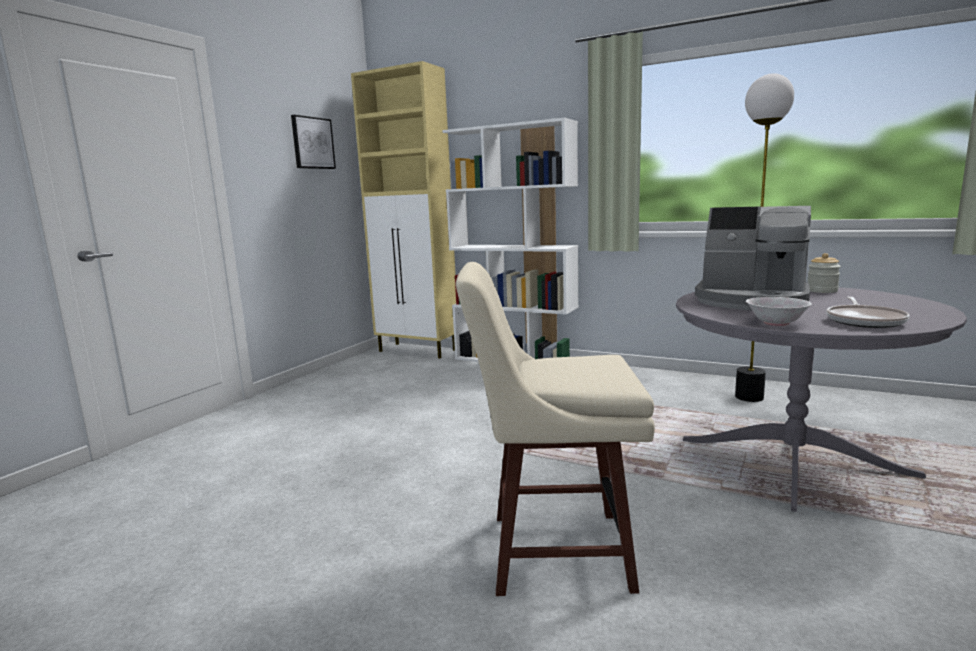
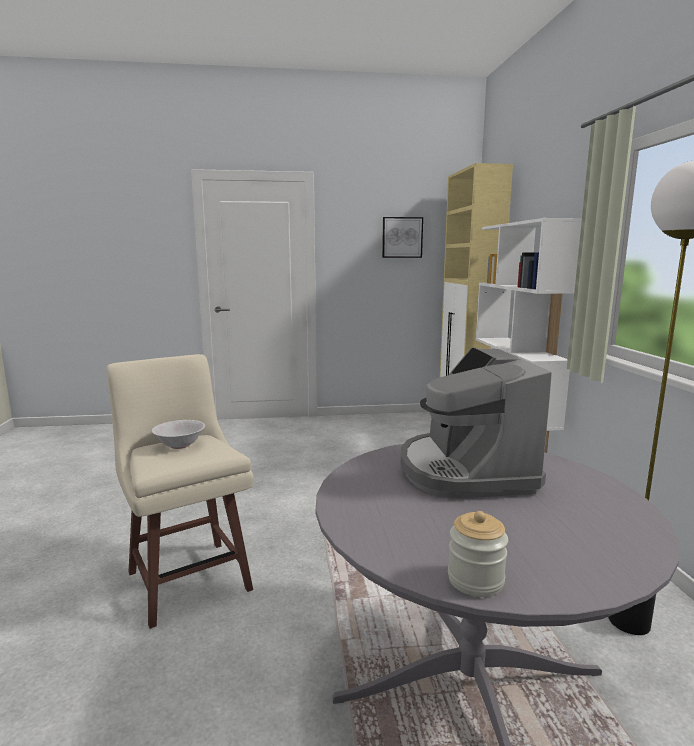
camera: 55 degrees right, 0 degrees up
white bowl [746,297,812,326] -> white bowl moved to [152,420,205,449]
jar [807,253,841,293] -> jar moved to [448,511,508,597]
frying pan [826,297,910,328] -> none

